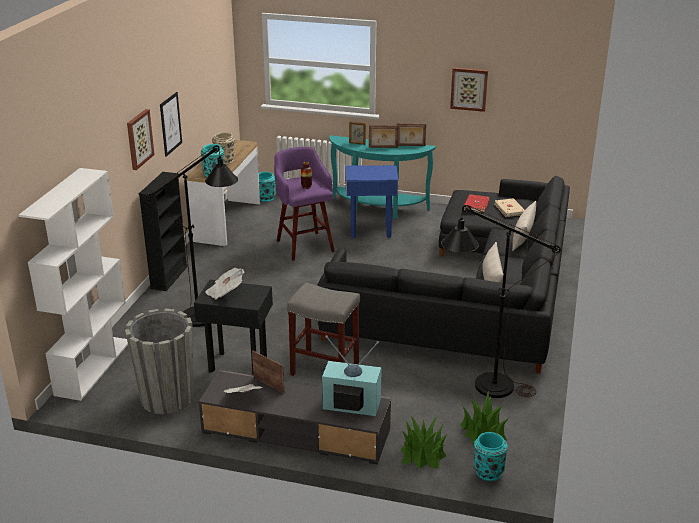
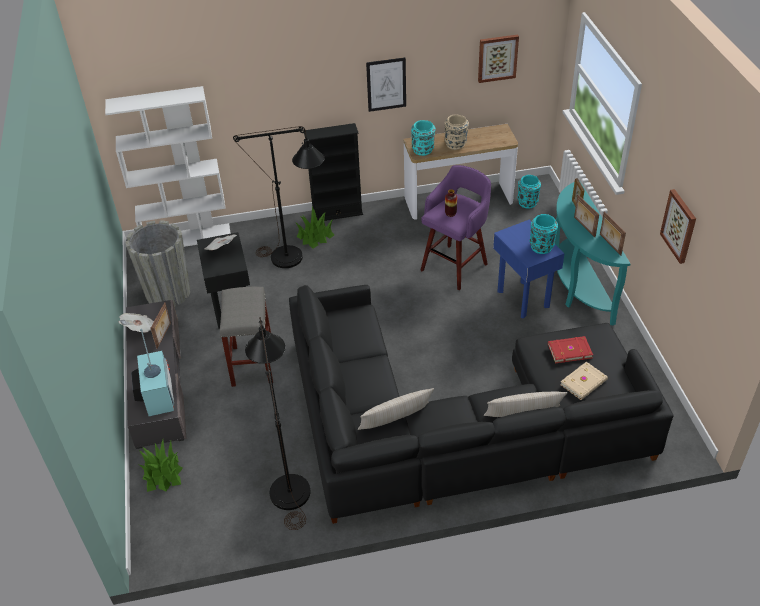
camera: 65 degrees right, 15 degrees up
picture [127,109,155,170] -> picture moved to [478,35,519,83]
potted plant [460,392,509,445] -> potted plant moved to [295,206,334,248]
turquoise vase [474,432,508,481] -> turquoise vase moved to [530,214,558,254]

